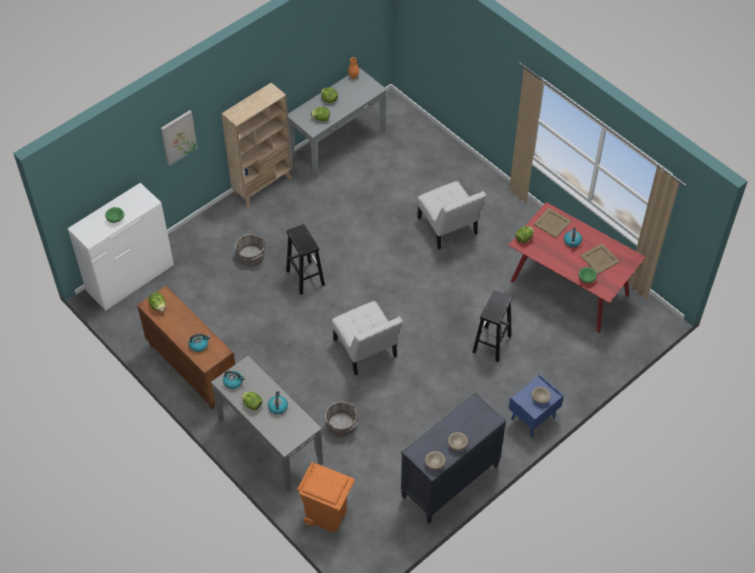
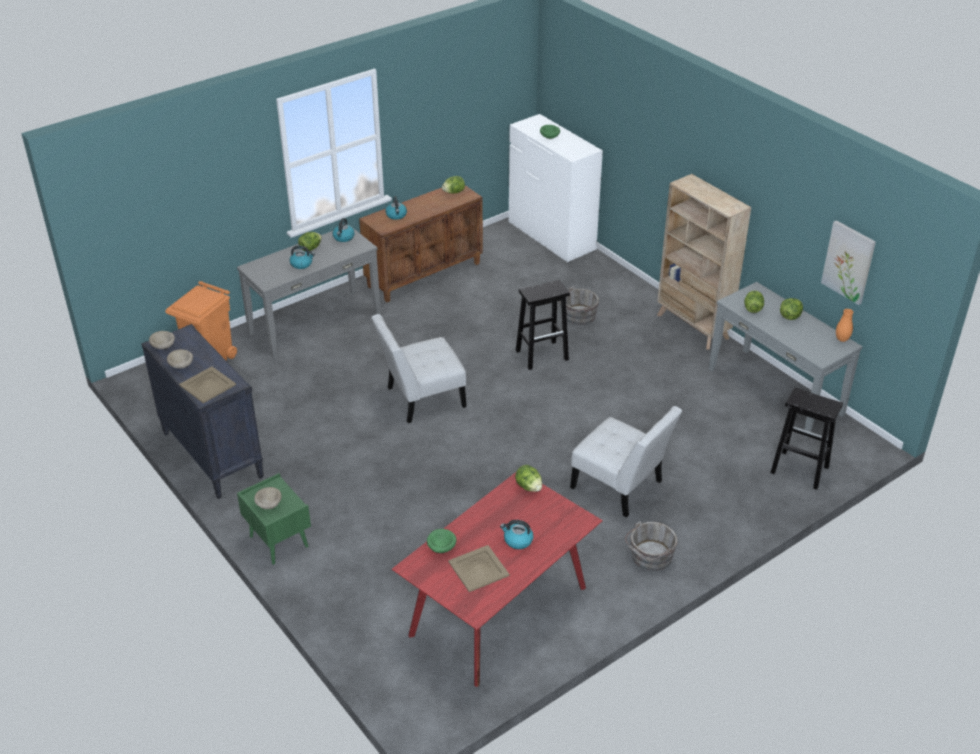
camera: 95 degrees right, 15 degrees down
picture [161,110,197,166] -> picture moved to [821,220,876,305]
grey bucket [324,401,361,437] -> grey bucket moved to [625,521,678,571]
white chair [417,181,486,249] -> white chair turned 120 degrees counterclockwise [570,406,682,518]
black stool [472,290,513,362] -> black stool moved to [770,387,843,490]
blue nightstand [509,374,564,438] -> green nightstand [237,473,311,565]
beige tray [534,208,571,238] -> beige tray moved to [179,366,236,403]

